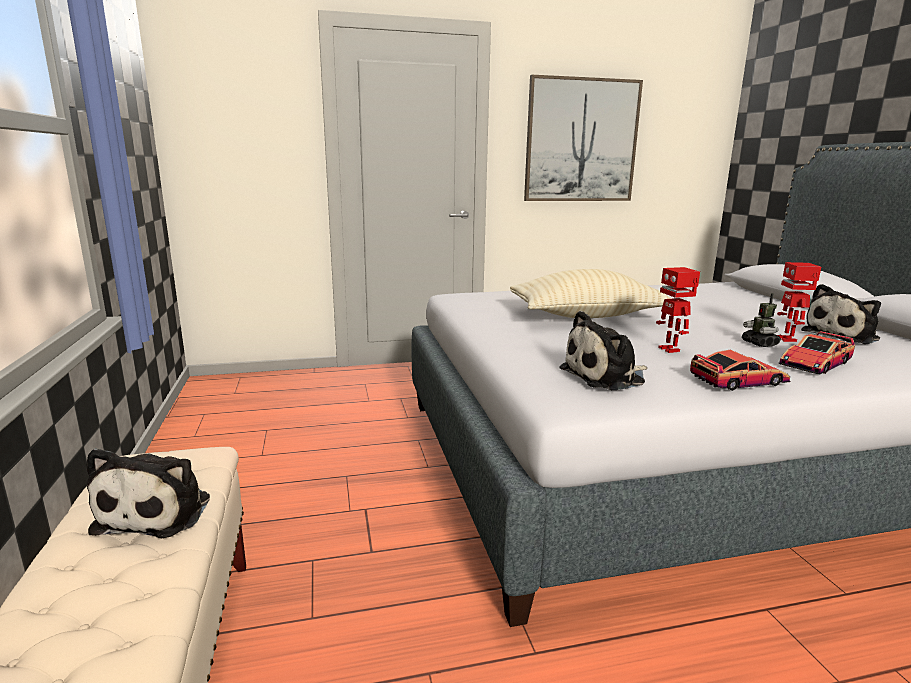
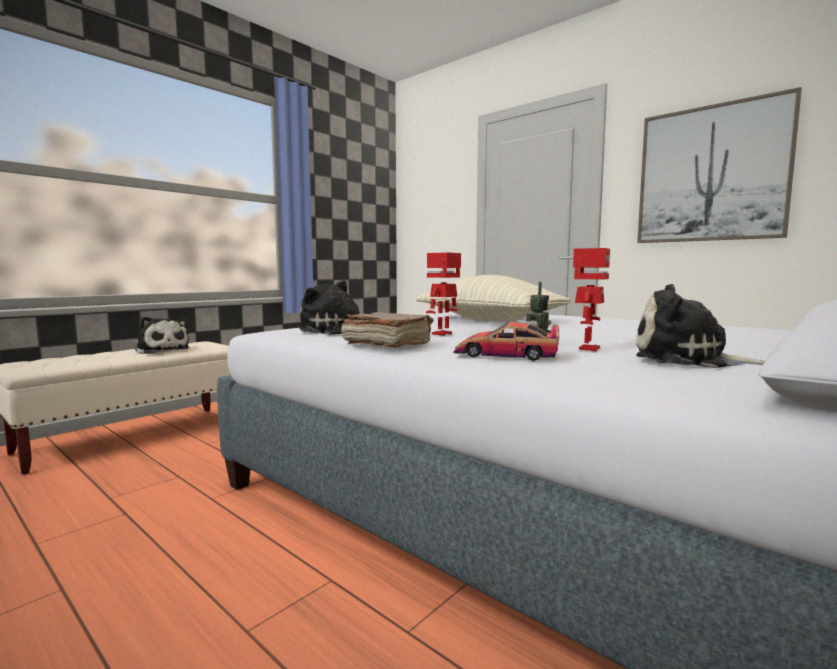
camera: 55 degrees right, 10 degrees down
plush toy [86,448,210,538] -> plush toy turned 105 degrees counterclockwise [135,316,190,354]
toy car [690,350,791,391] -> brown book [341,312,434,347]
toy robot [777,262,821,342] -> toy robot turned 150 degrees clockwise [573,248,610,351]

